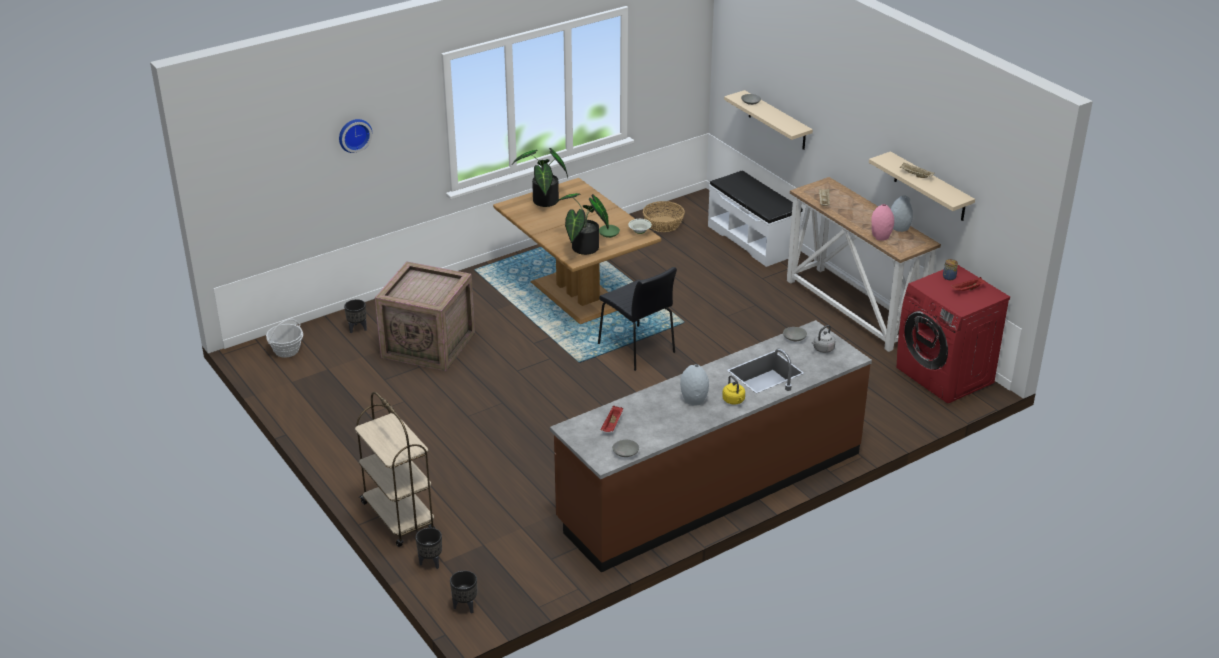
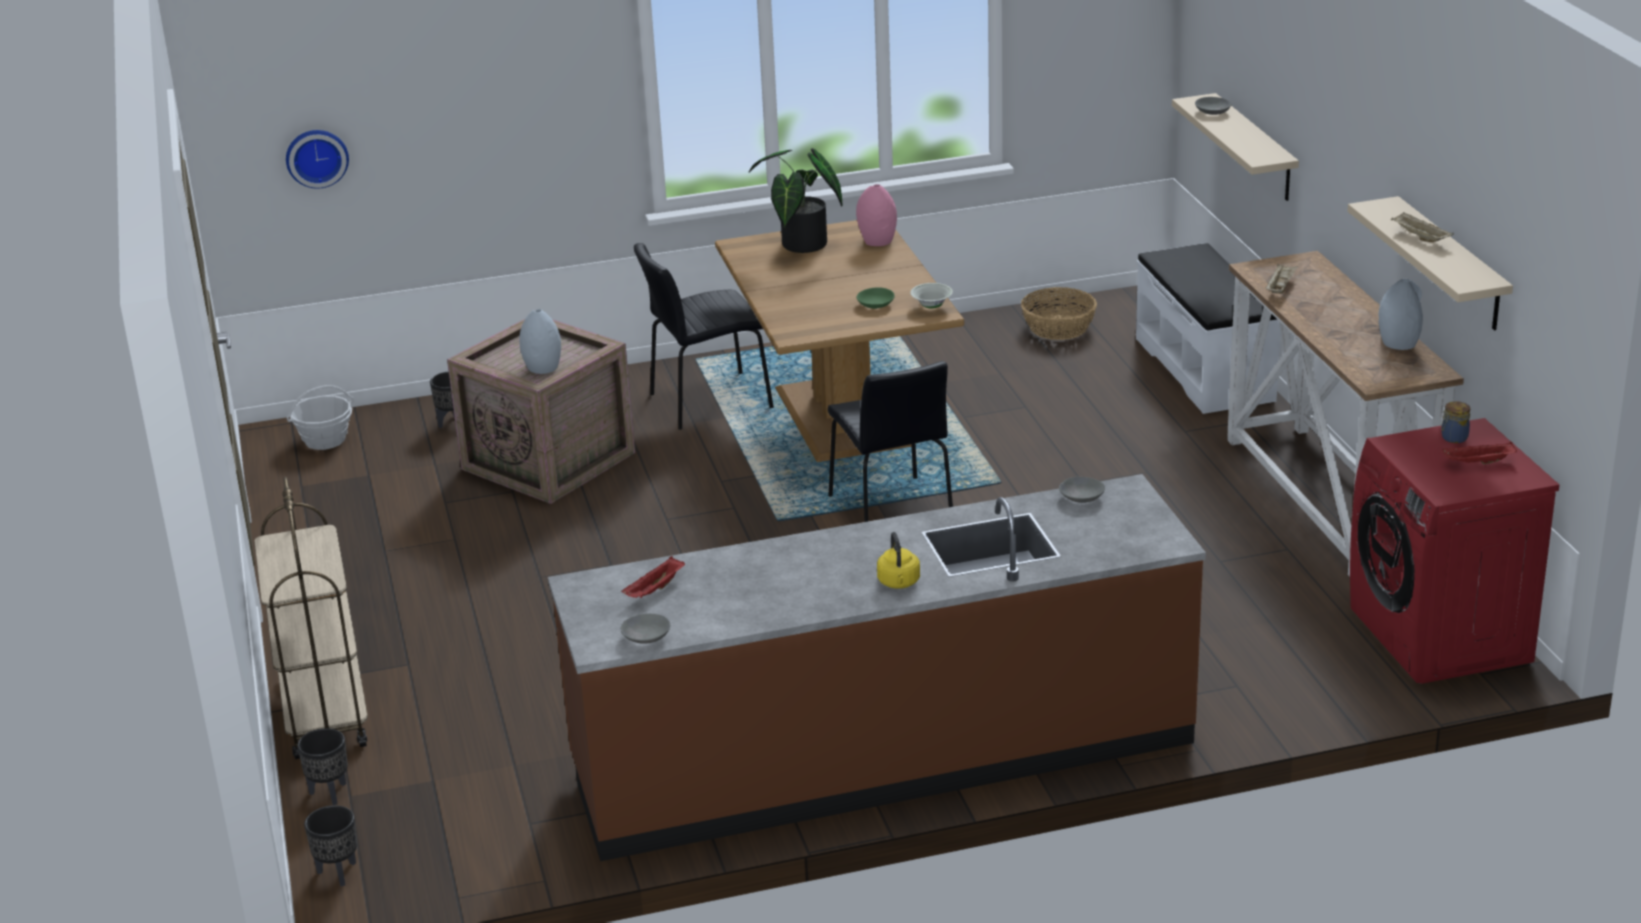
camera: 20 degrees right, 5 degrees down
wall clock [339,119,372,153] -> wall clock moved to [286,130,349,189]
potted plant [555,193,609,255] -> none
grey vase [680,364,709,405] -> grey vase moved to [519,309,561,374]
grey kettle [812,325,835,353] -> none
pink vase [871,204,894,241] -> pink vase moved to [856,184,897,246]
none -> black chair [634,243,774,430]

